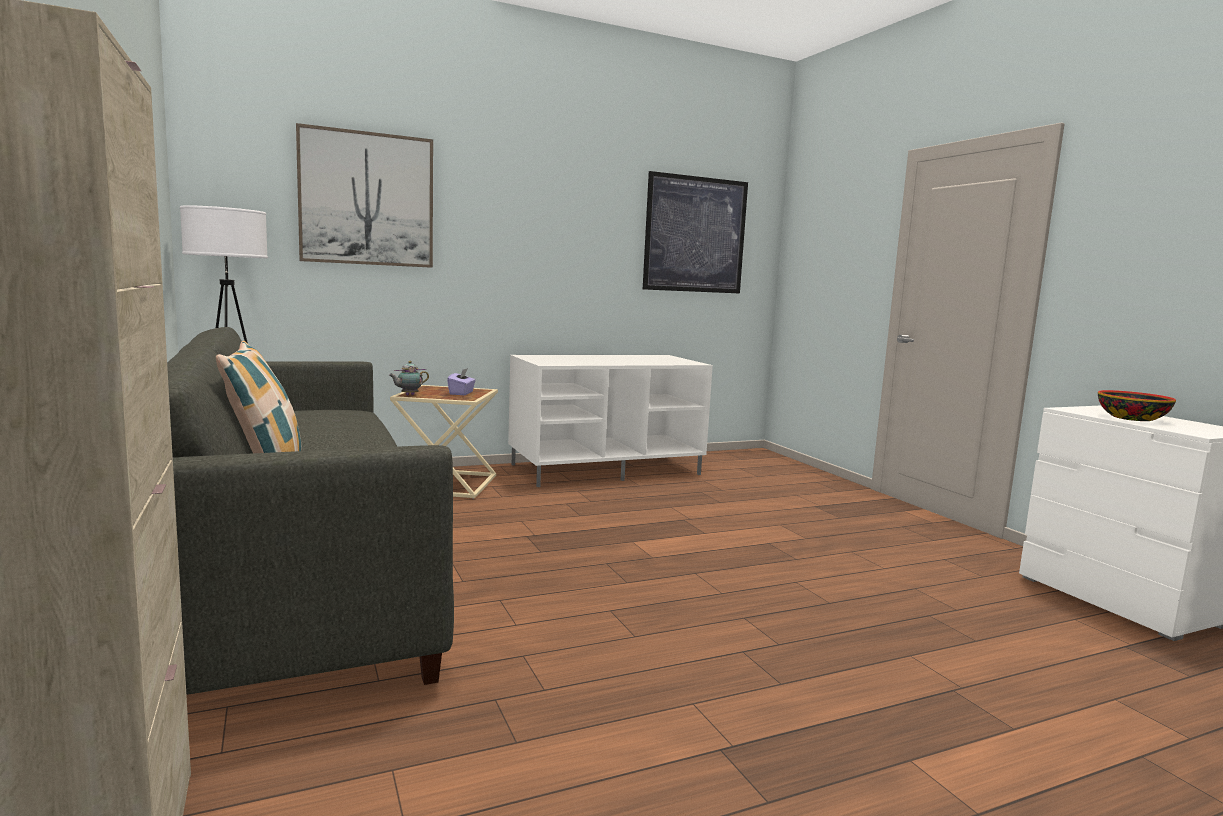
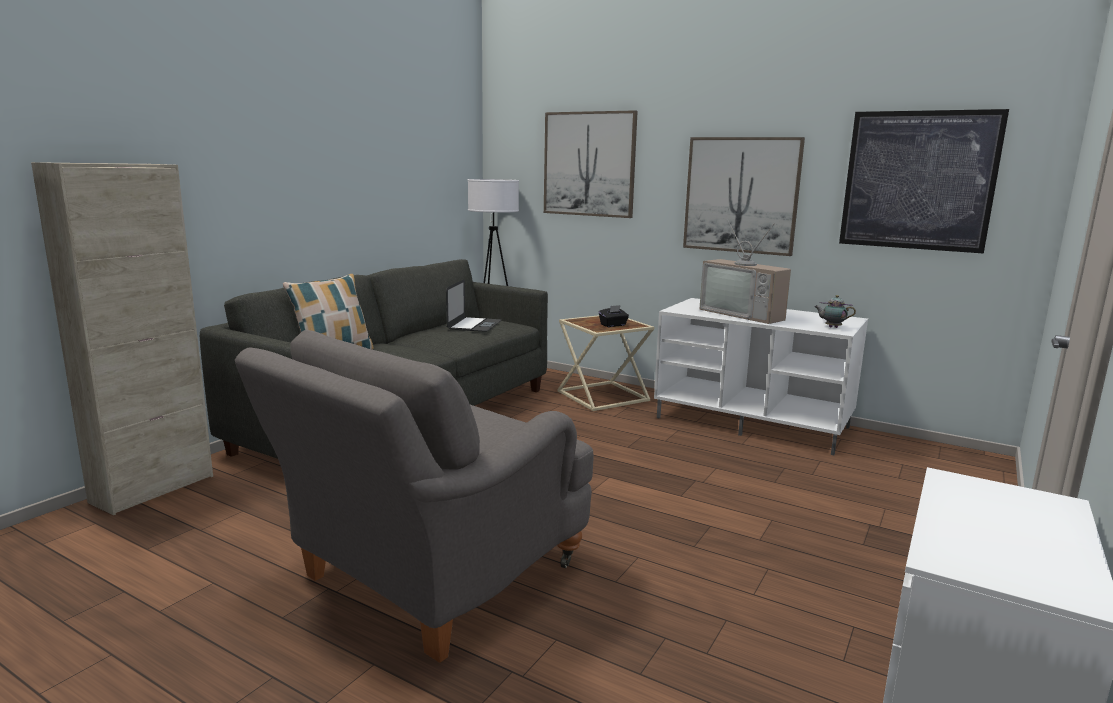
camera: 55 degrees right, 5 degrees up
teapot [389,361,429,395] -> teapot moved to [814,295,856,328]
purple tissue box [447,368,476,395] -> black tissue box [599,305,629,327]
bowl [1098,390,1176,421] -> none
none -> grey armchair [235,330,593,663]
none -> laptop [446,280,501,332]
none -> picture [683,137,805,256]
none -> television [700,219,791,324]

